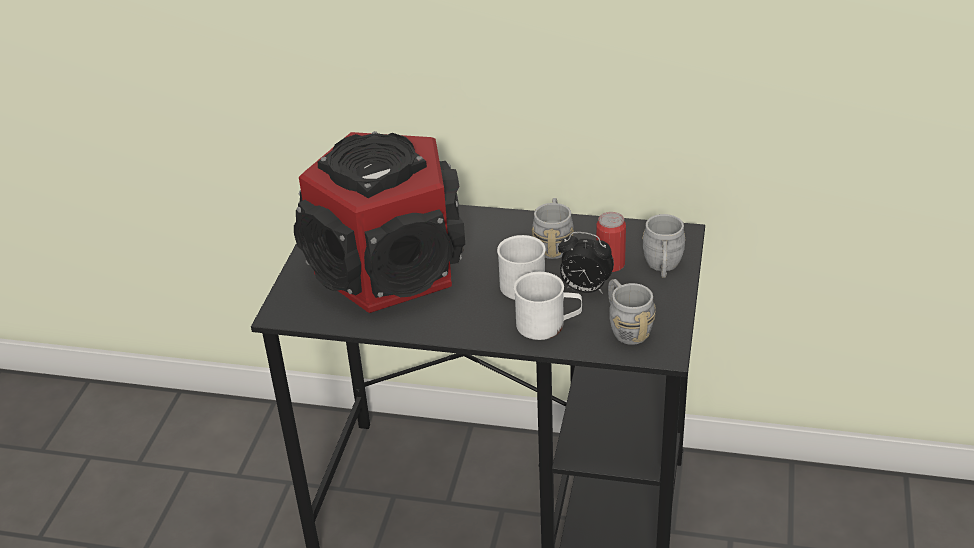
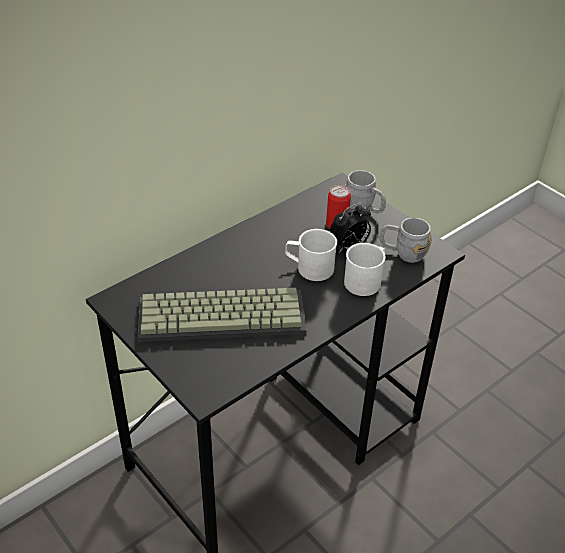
camera: 55 degrees left, 5 degrees up
speaker [294,131,465,313] -> keyboard [138,288,307,342]
grey mug [532,198,574,259] -> none

